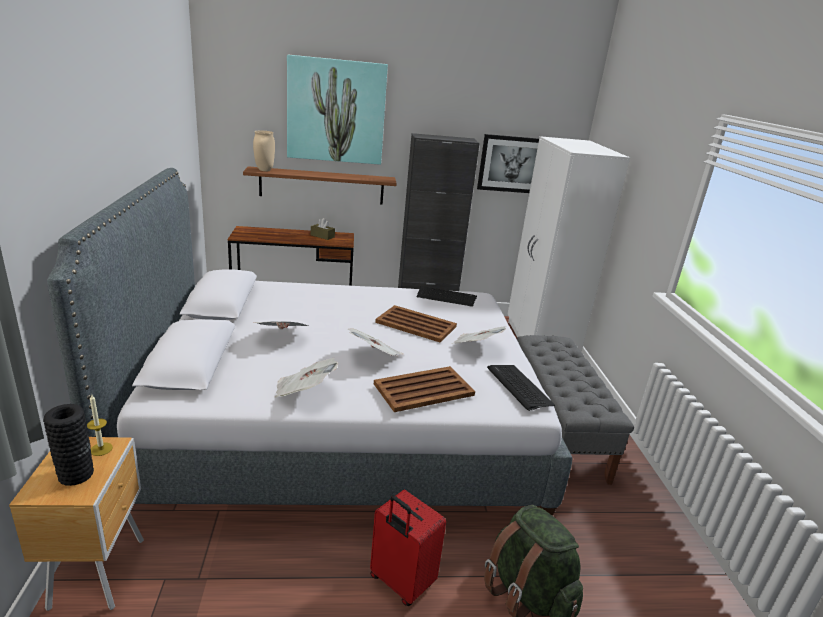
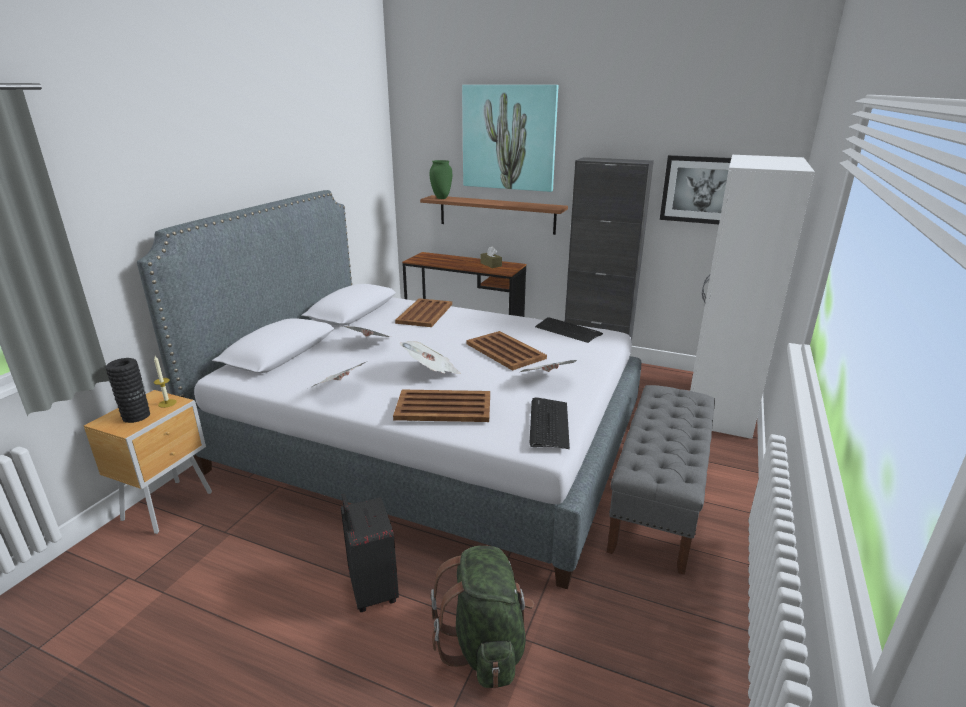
camera: 30 degrees right, 0 degrees up
beige vase [253,131,275,171] -> green vase [430,160,452,199]
red suitcase [370,490,446,606] -> black suitcase [341,493,399,612]
none -> brown tray [395,298,452,327]

